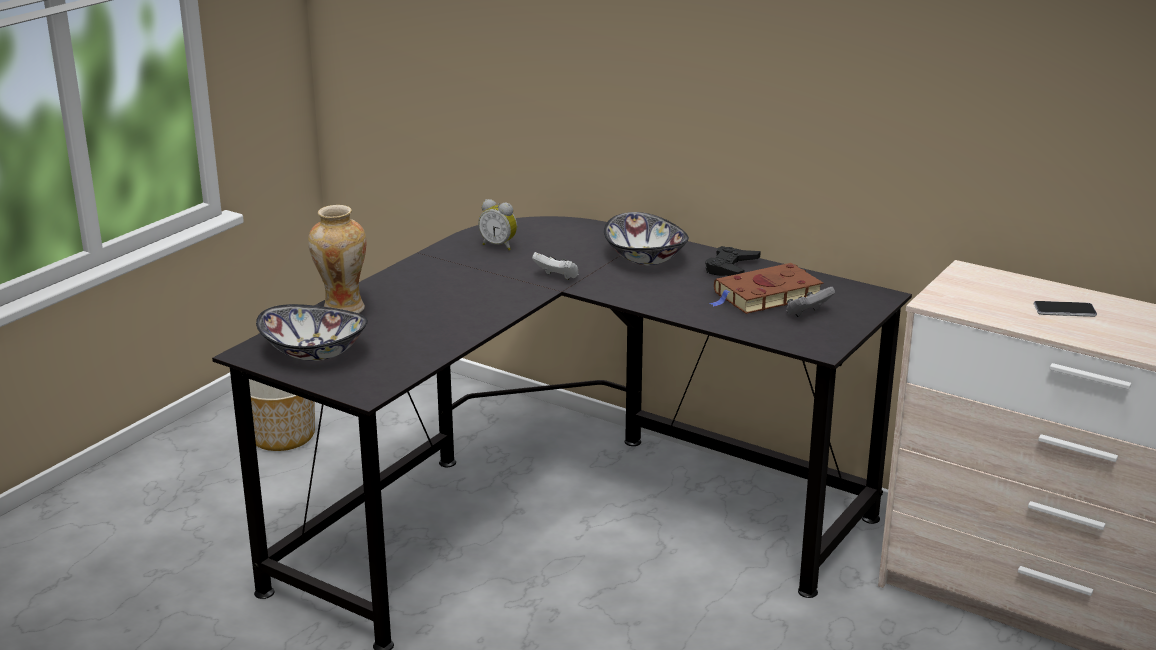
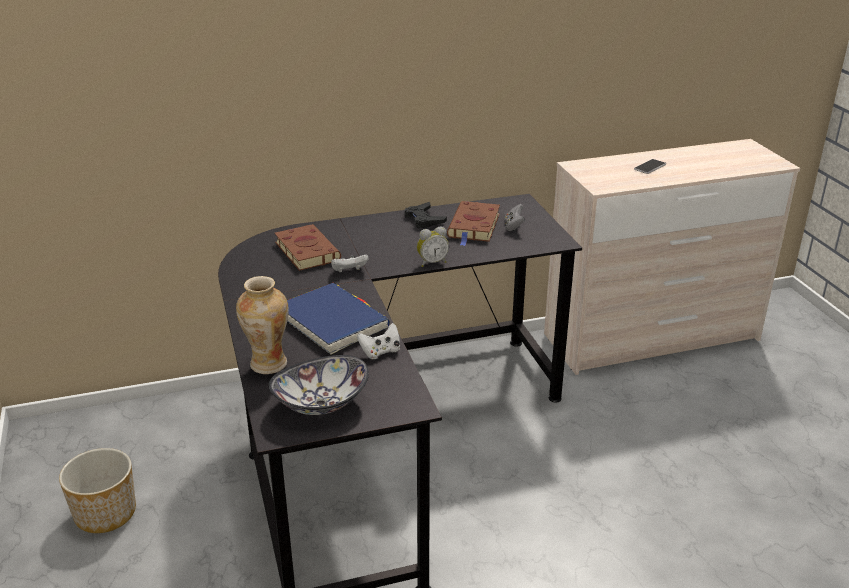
camera: 50 degrees left, 5 degrees up
alarm clock [478,199,517,250] -> alarm clock moved to [417,227,449,267]
bowl [604,212,689,266] -> none
none -> brown book [275,224,341,271]
none -> blue book [287,283,390,355]
none -> white game controller [357,323,400,359]

